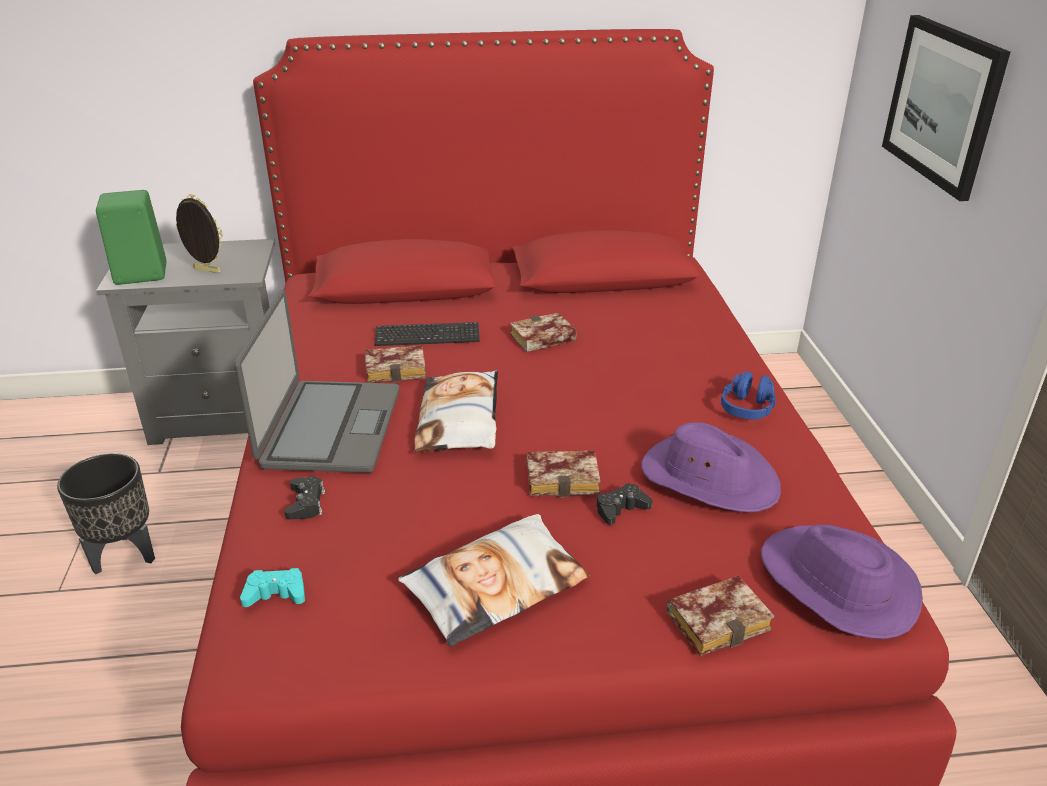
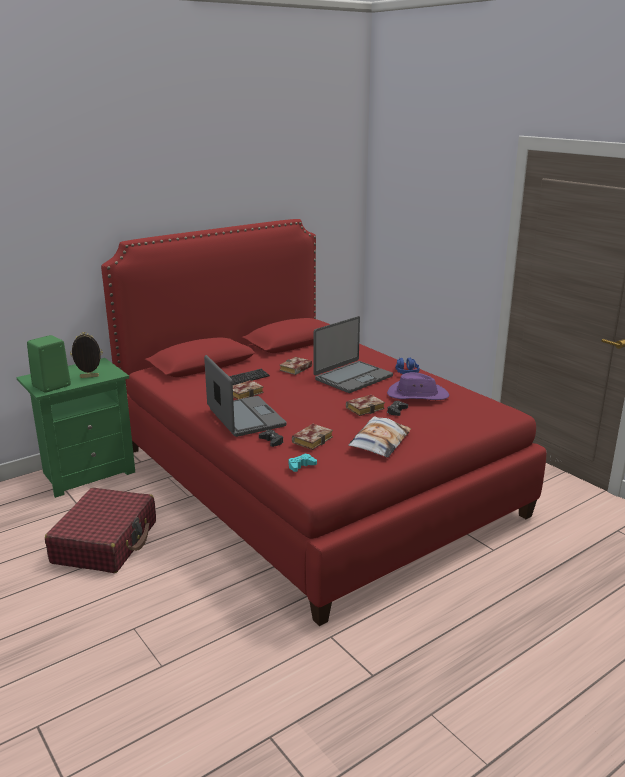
camera: 30 degrees left, 10 degrees down
black planter [57,453,155,574] -> red suitcase [45,488,156,573]
grey nightstand [96,239,275,445] -> green nightstand [16,358,135,498]
pillow [414,370,498,452] -> none
book [667,575,775,656] -> book moved to [292,424,333,450]
purple hat [761,524,923,639] -> none
picture [882,15,1010,201] -> none
none -> laptop [314,316,393,393]

